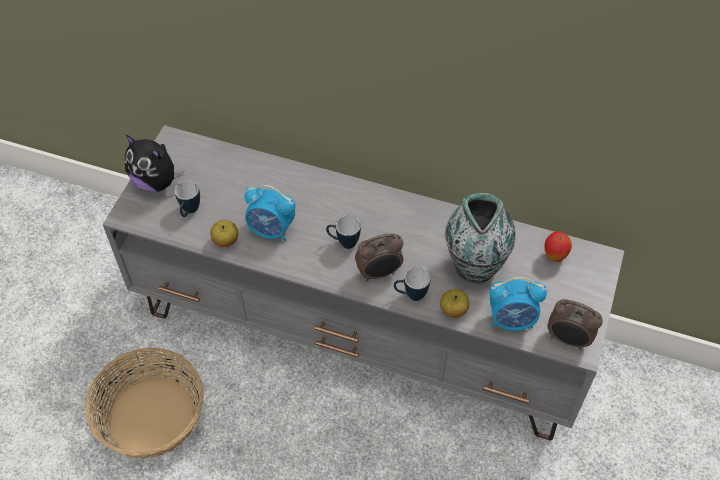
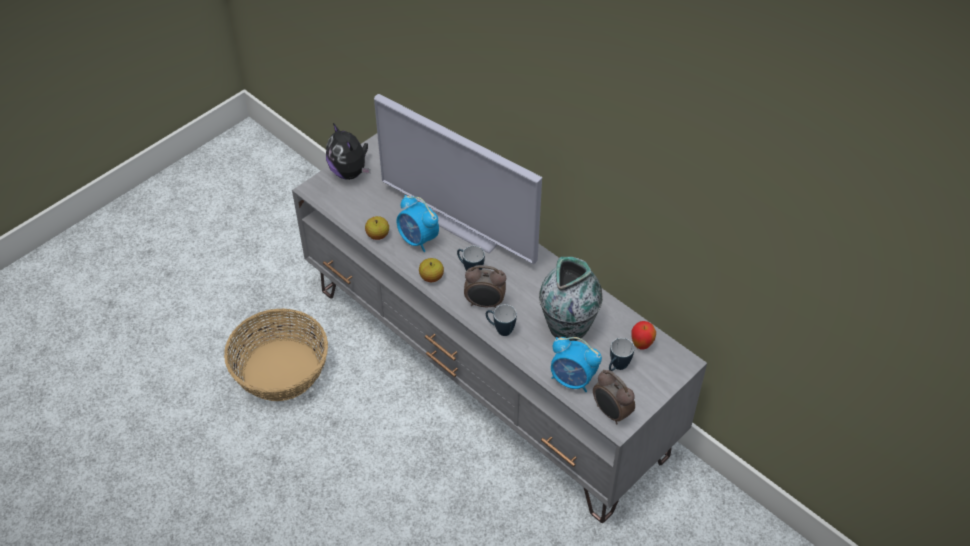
camera: 25 degrees right, 5 degrees down
mug [175,180,200,217] -> mug moved to [609,338,634,371]
apple [440,289,470,318] -> apple moved to [419,258,444,282]
none -> television [374,94,542,264]

